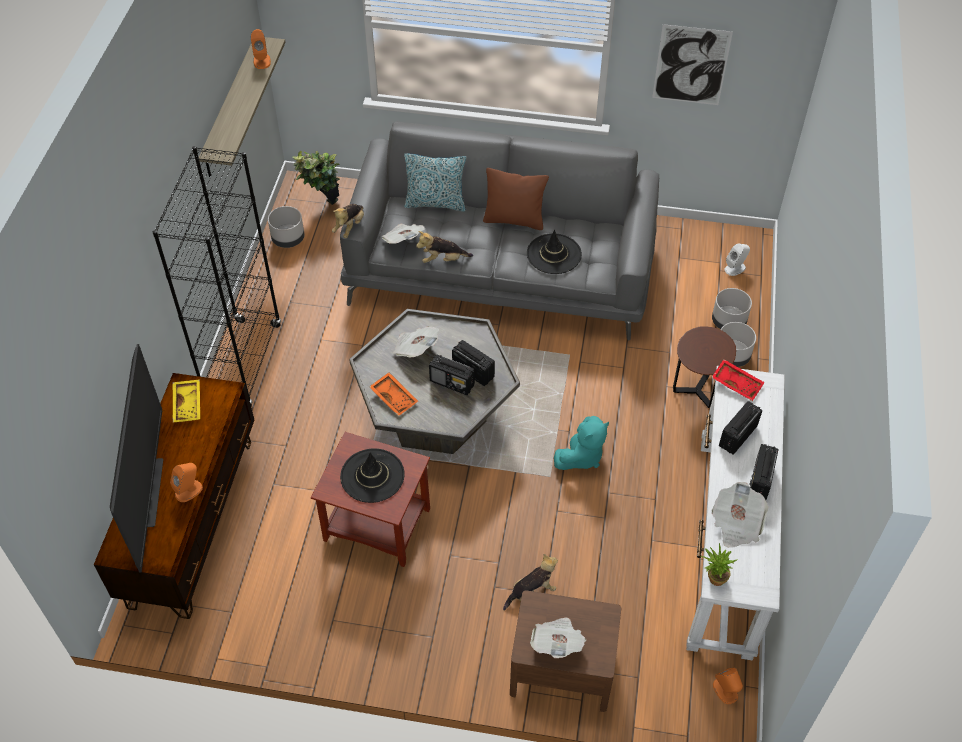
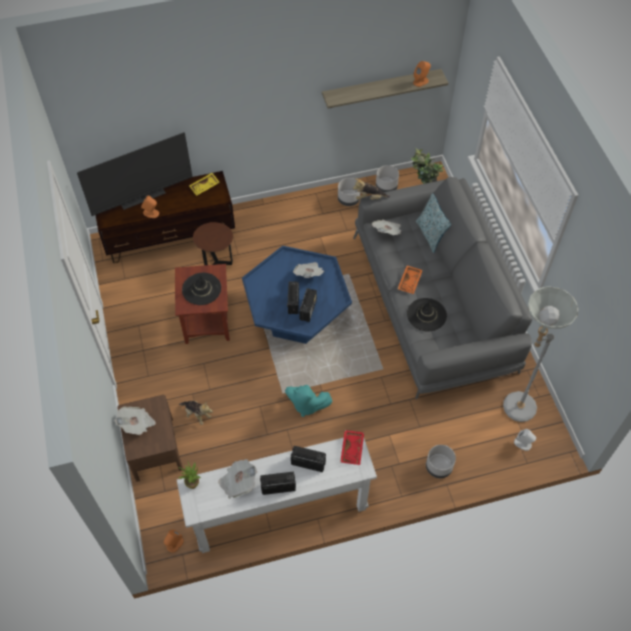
camera: 65 degrees right, 5 degrees up
black bookcase [153,146,281,406] -> none
grey coffee table [349,309,520,454] -> blue coffee table [242,246,352,344]
orange tray [369,373,418,416] -> orange tray moved to [398,265,423,294]
plush toy [416,231,473,263] -> none
brown pillow [483,168,549,230] -> none
picture [652,24,733,105] -> none
brown side table [673,326,736,408] -> brown side table moved to [193,222,233,265]
grey planter [712,288,752,329] -> grey planter moved to [338,178,360,206]
none -> grey floor lamp [503,286,578,422]

